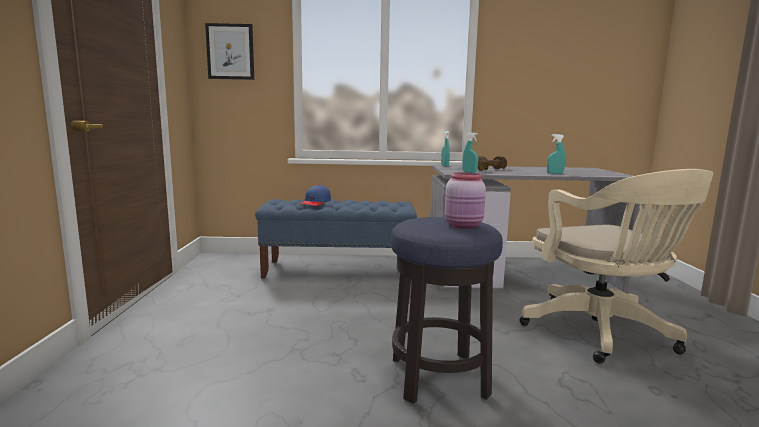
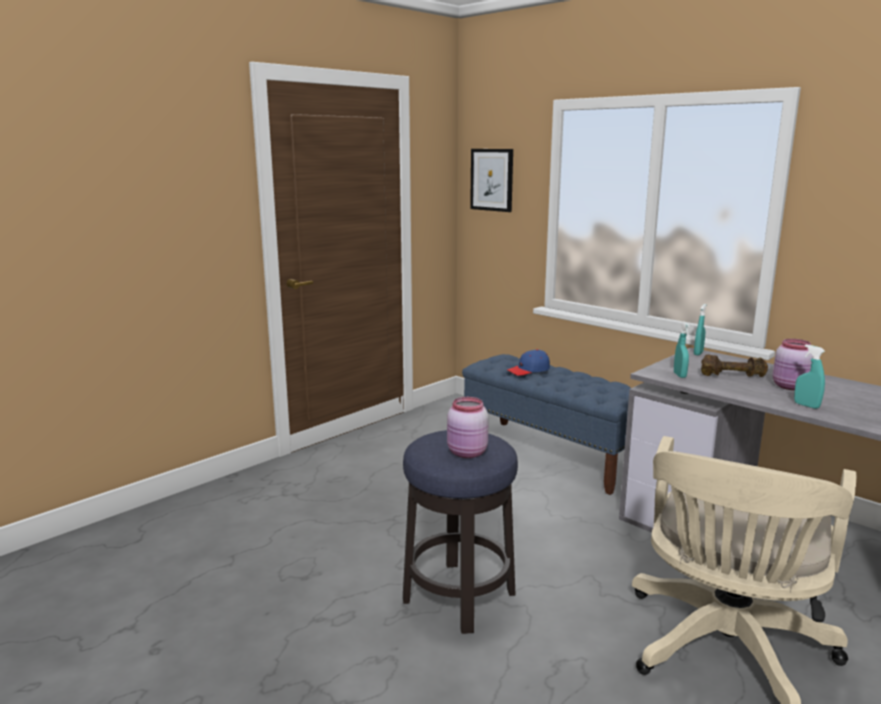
camera: 45 degrees right, 5 degrees up
none -> pink jar [773,339,813,390]

